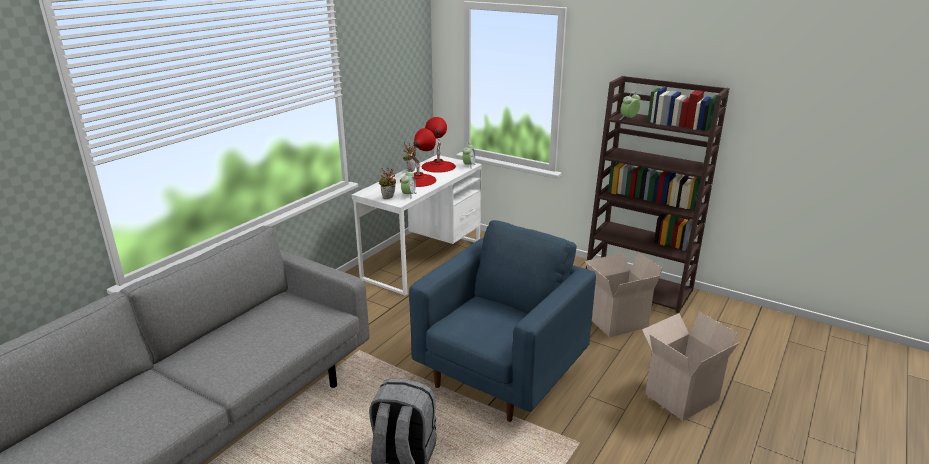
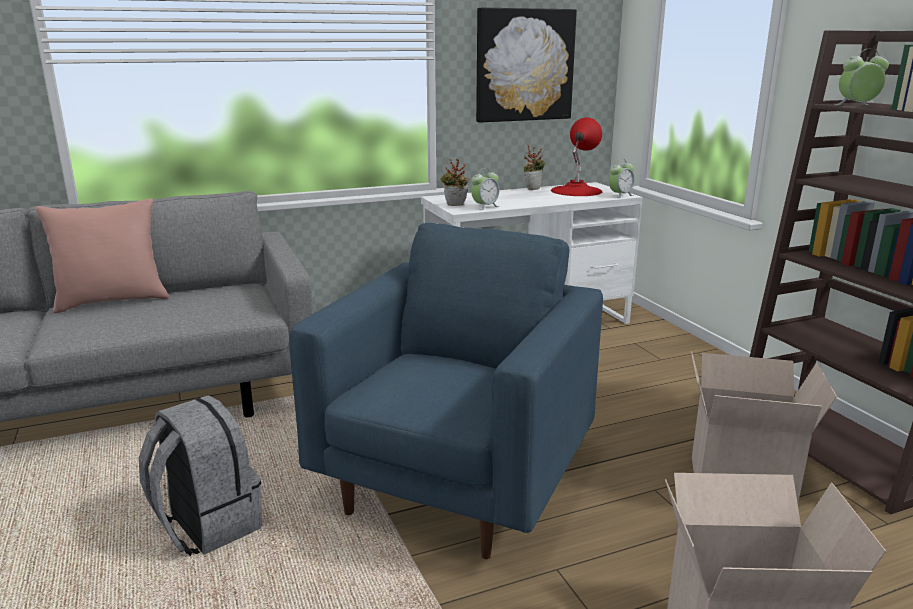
camera: 35 degrees right, 5 degrees down
red table lamp [400,128,437,187] -> none
blue armchair [409,220,596,422] -> blue armchair turned 45 degrees counterclockwise [289,223,603,559]
none -> pink pillow [35,199,169,314]
none -> picture [476,8,577,123]

